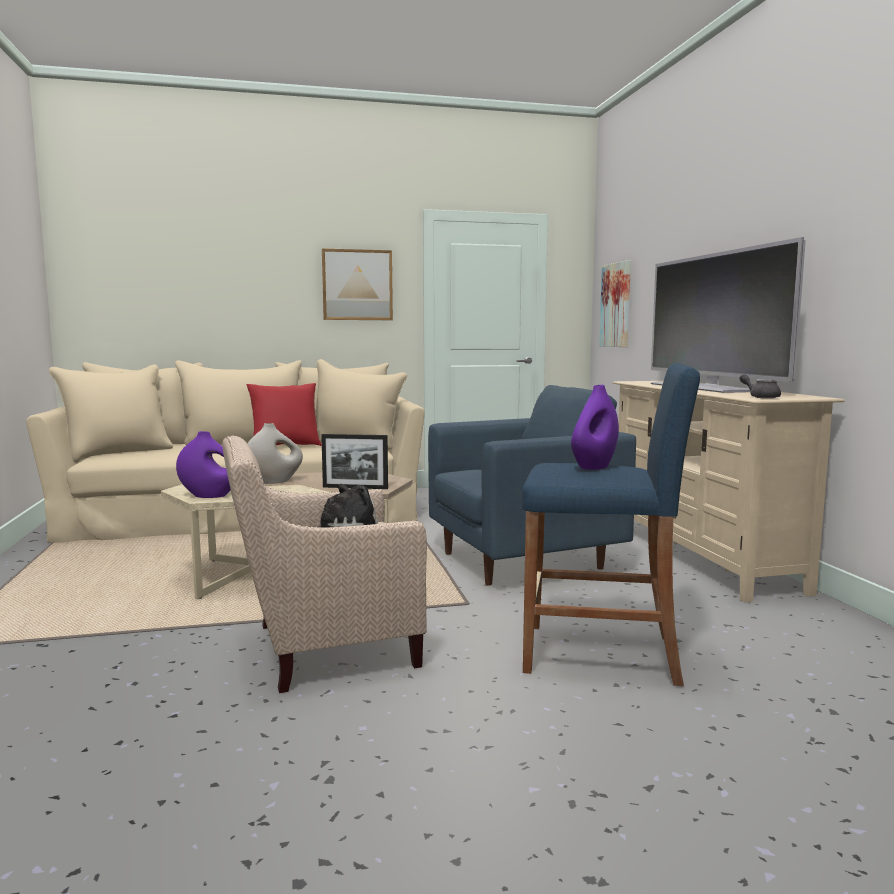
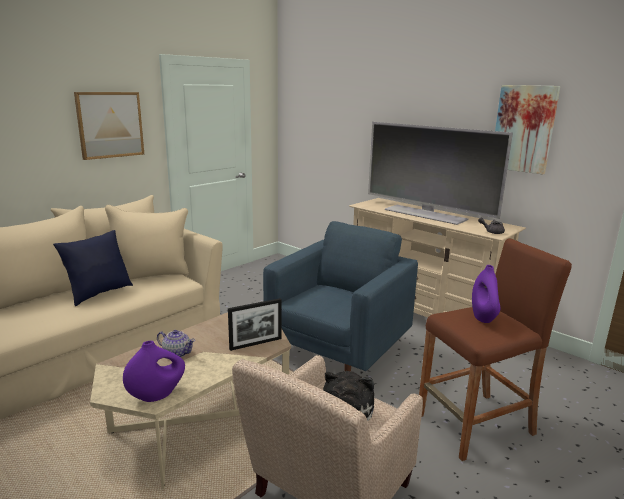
camera: 35 degrees left, 10 degrees up
red pillow [247,383,322,446] -> blue pillow [53,230,133,306]
white vase [247,423,303,484] -> teapot [157,330,195,357]
blue stool [522,363,700,686] -> brown stool [419,238,572,461]
picture [599,261,631,347] -> picture moved to [495,85,560,174]

